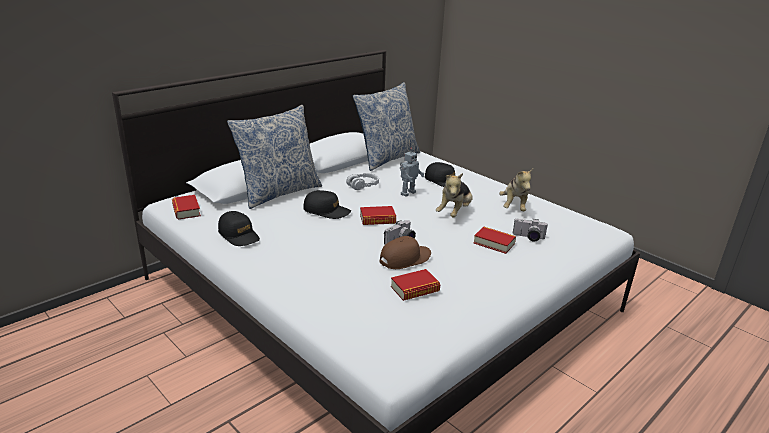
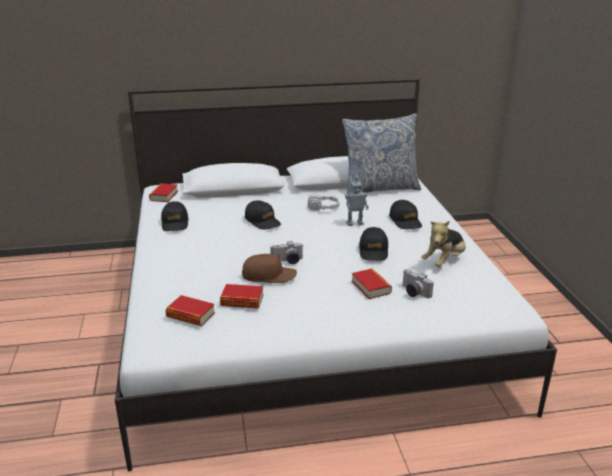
camera: 35 degrees right, 0 degrees up
pillow [227,105,322,209] -> none
book [360,206,396,225] -> book moved to [165,295,215,326]
plush toy [436,173,473,217] -> black cap [359,227,388,261]

